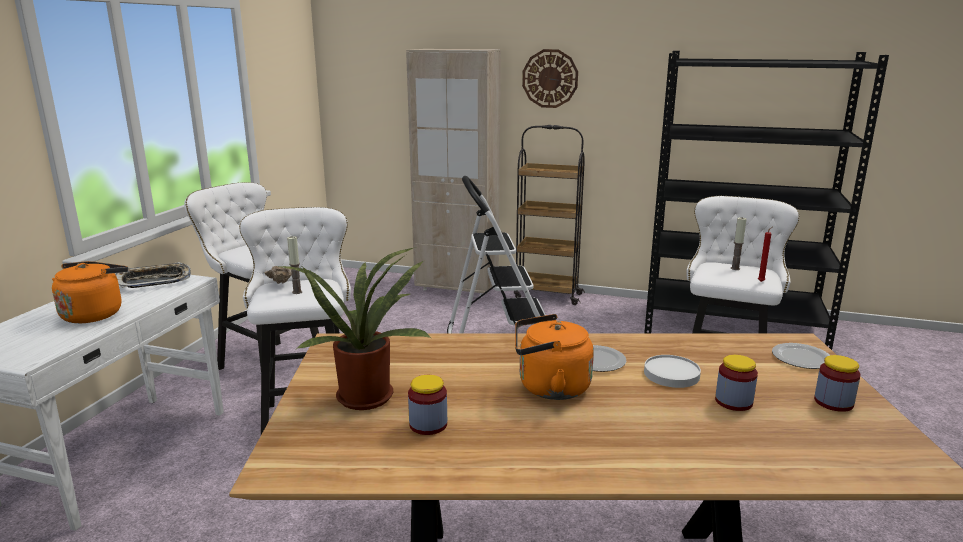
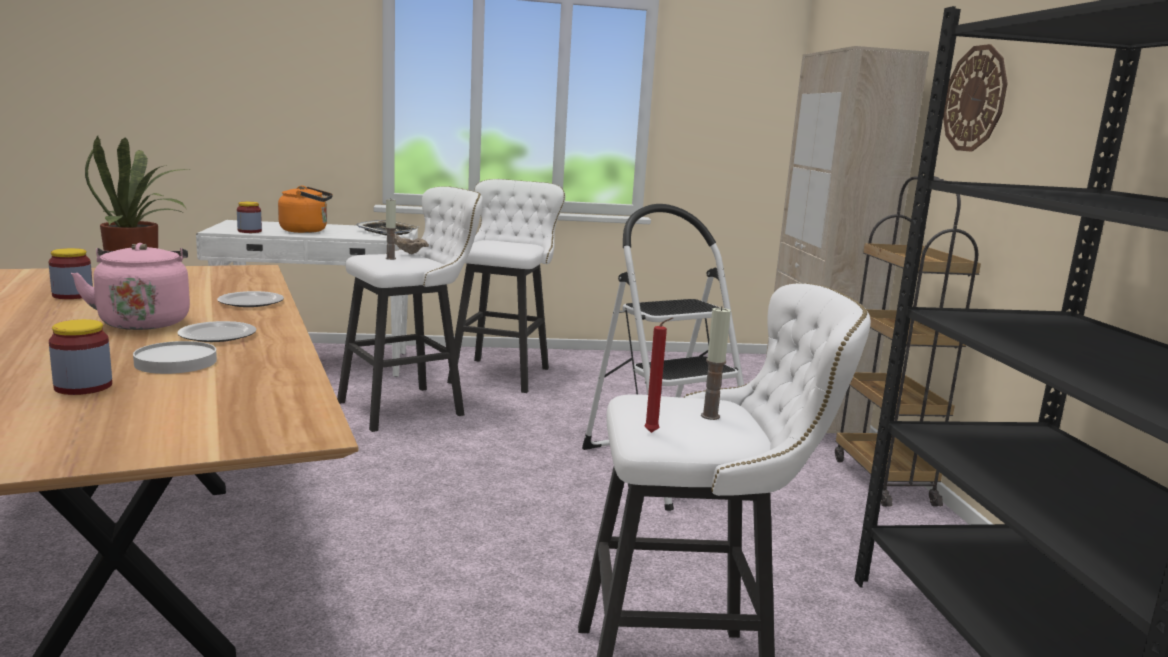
camera: 65 degrees right, 5 degrees down
orange kettle [515,314,594,400] -> pink kettle [71,243,190,330]
plate [772,343,830,369] -> plate moved to [217,291,284,307]
jar [814,355,861,412] -> jar moved to [237,202,262,233]

